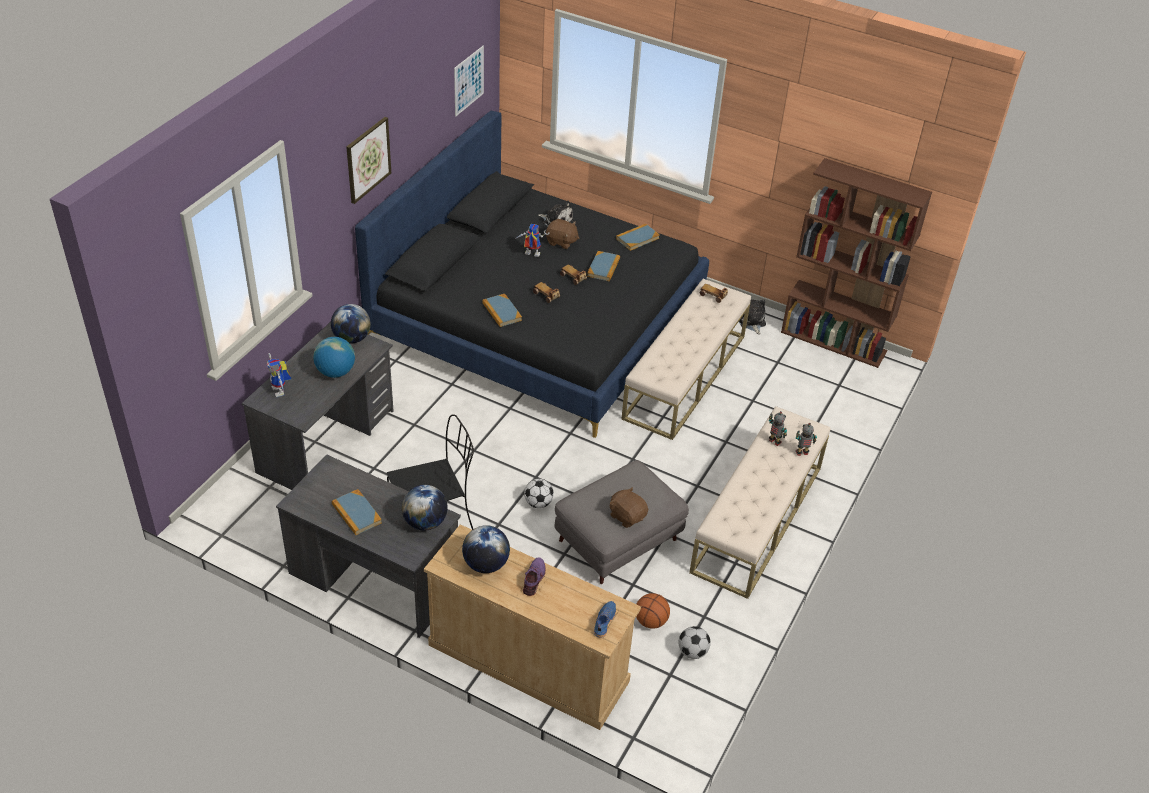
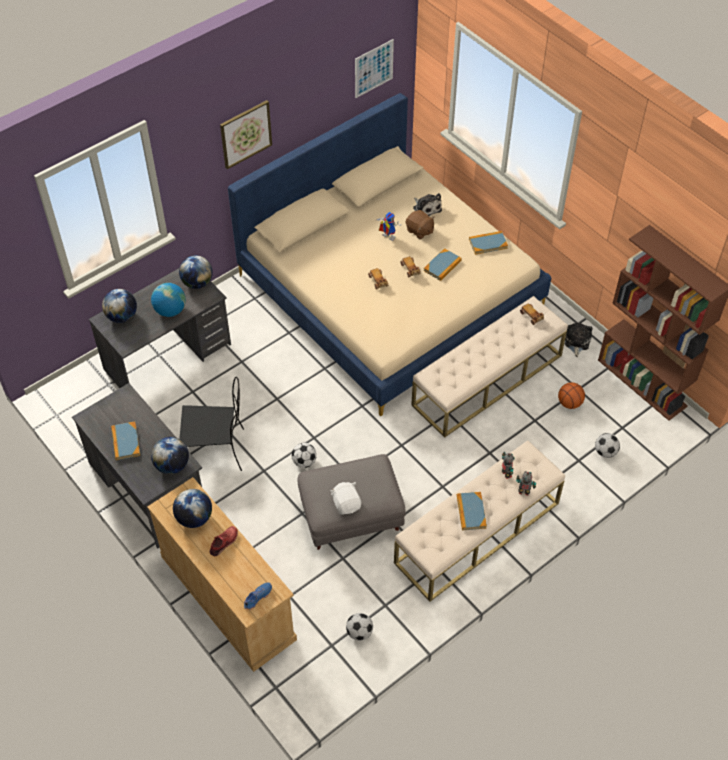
camera: 25 degrees right, 10 degrees up
toy robot [267,353,291,397] -> globe [102,289,137,323]
black bed [355,111,709,438] -> beige bed [228,93,551,416]
book [482,294,522,327] -> book moved to [457,492,487,530]
purple shoe [523,557,546,596] -> red shoe [210,526,238,556]
brown plush toy [610,487,648,528] -> white plush toy [330,482,361,515]
basketball [636,593,670,629] -> basketball moved to [558,382,585,409]
none -> football [595,433,620,458]

